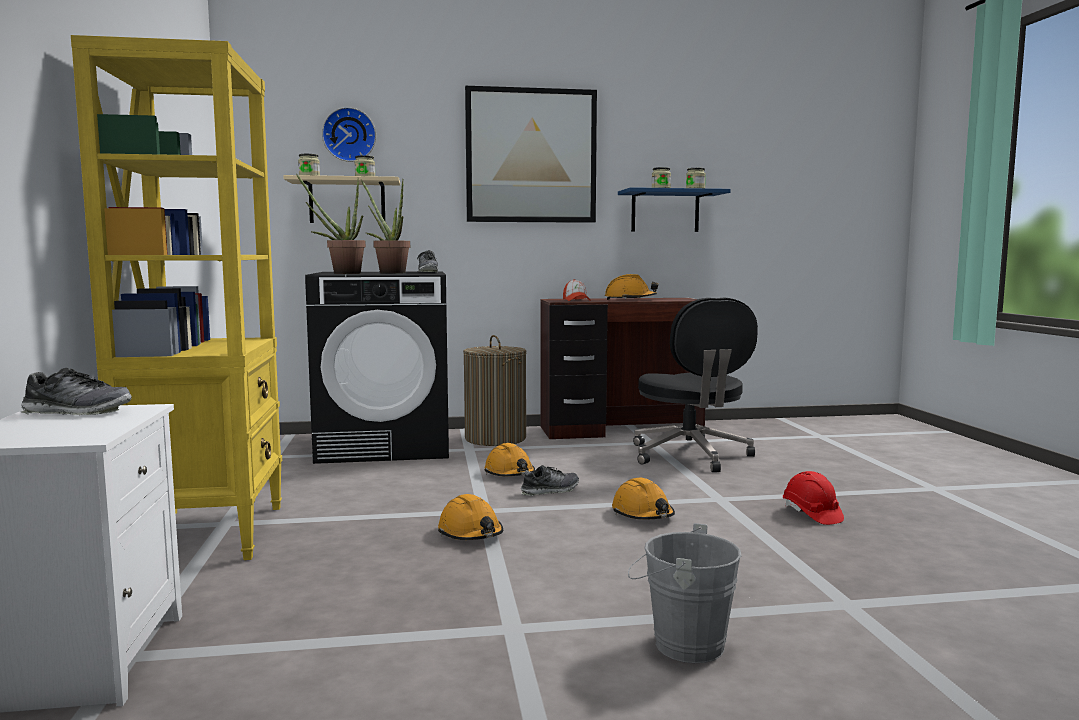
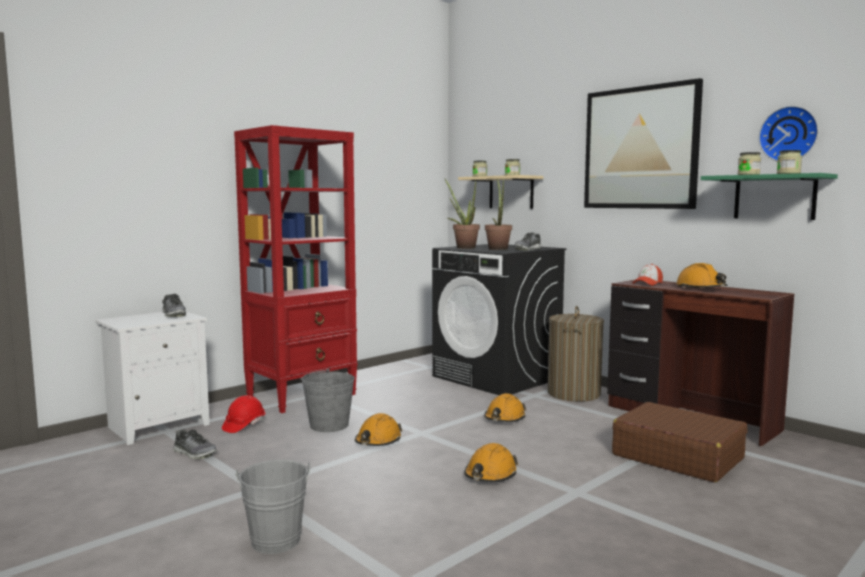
camera: 55 degrees right, 0 degrees up
yellow bookcase [71,35,282,560] -> red bookcase [234,125,358,413]
wall clock [322,107,376,162] -> wall clock moved to [759,106,819,162]
shoe [521,465,579,496] -> shoe moved to [173,429,217,459]
blue shelf [618,187,731,232] -> green shelf [701,173,838,220]
black office chair [633,297,758,472] -> brown suitcase [612,402,747,482]
red hard hat [783,471,844,525] -> red hard hat moved to [222,395,265,433]
none -> grey bucket [300,369,355,432]

